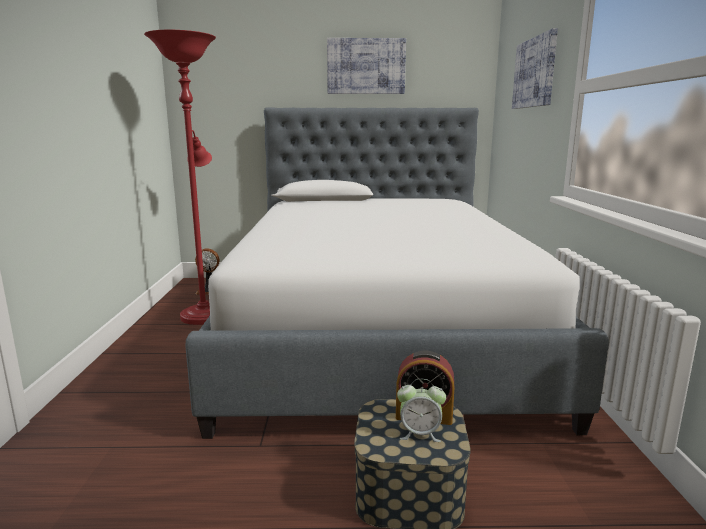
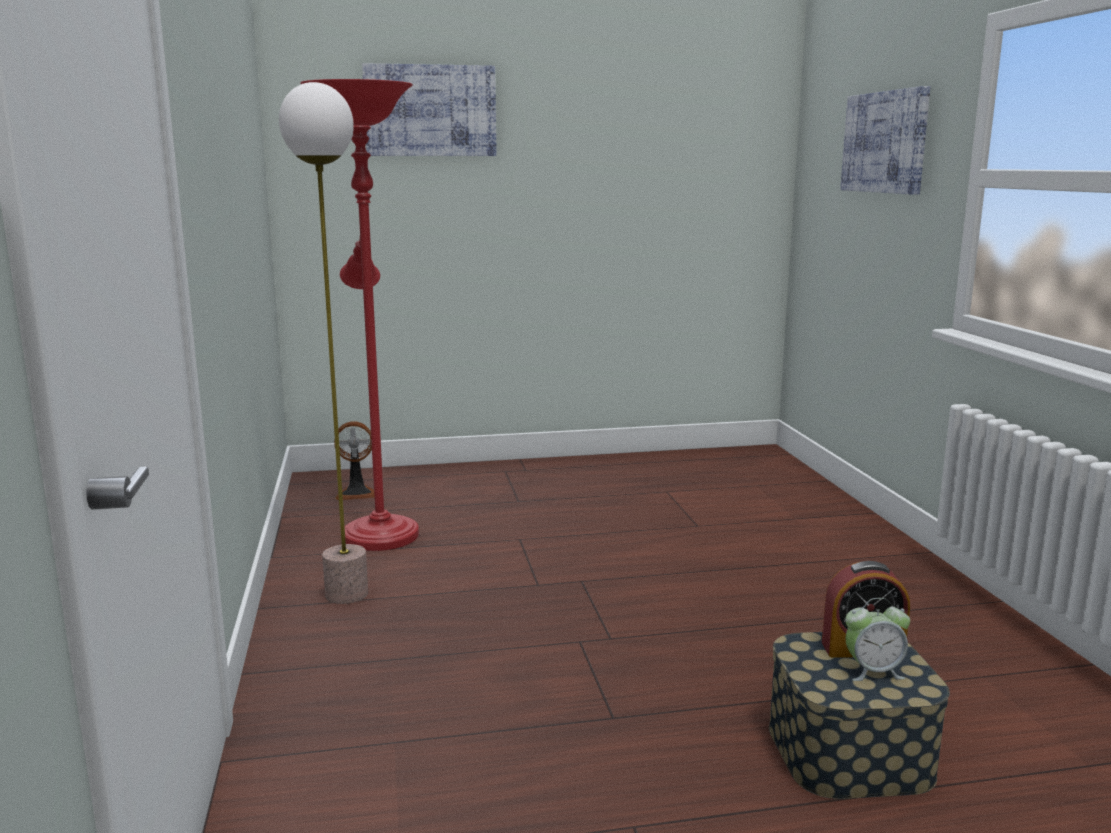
camera: 10 degrees left, 0 degrees up
bed [185,107,609,439] -> none
picture [327,38,406,94] -> picture moved to [362,63,497,156]
none -> floor lamp [279,82,368,604]

